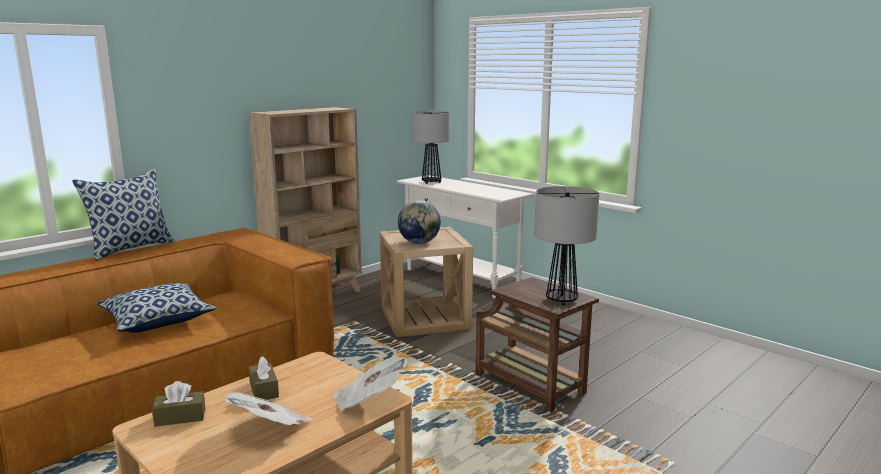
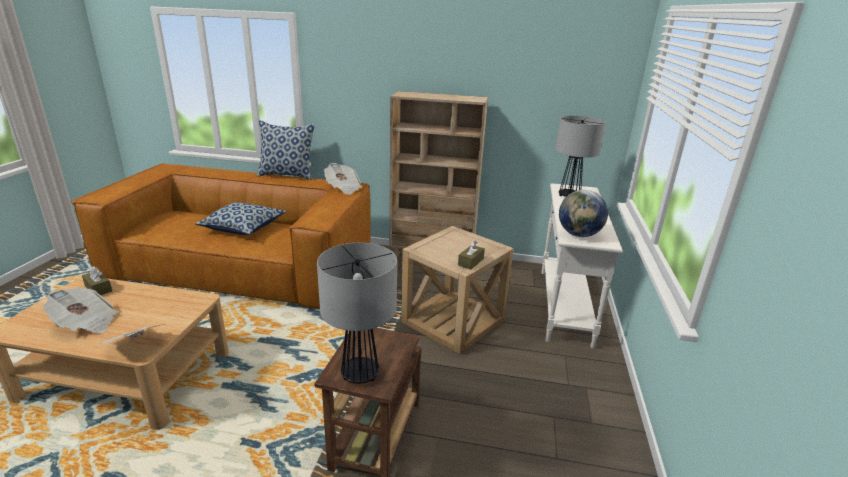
camera: 55 degrees right, 10 degrees up
brown tissue box [248,356,279,400] -> brown tissue box moved to [458,241,485,270]
globe [398,200,441,244] -> globe moved to [559,190,608,237]
none -> newspaper [324,163,362,195]

